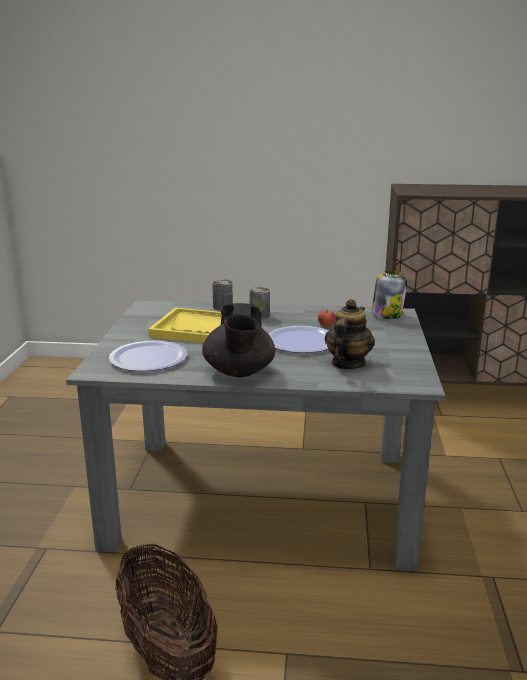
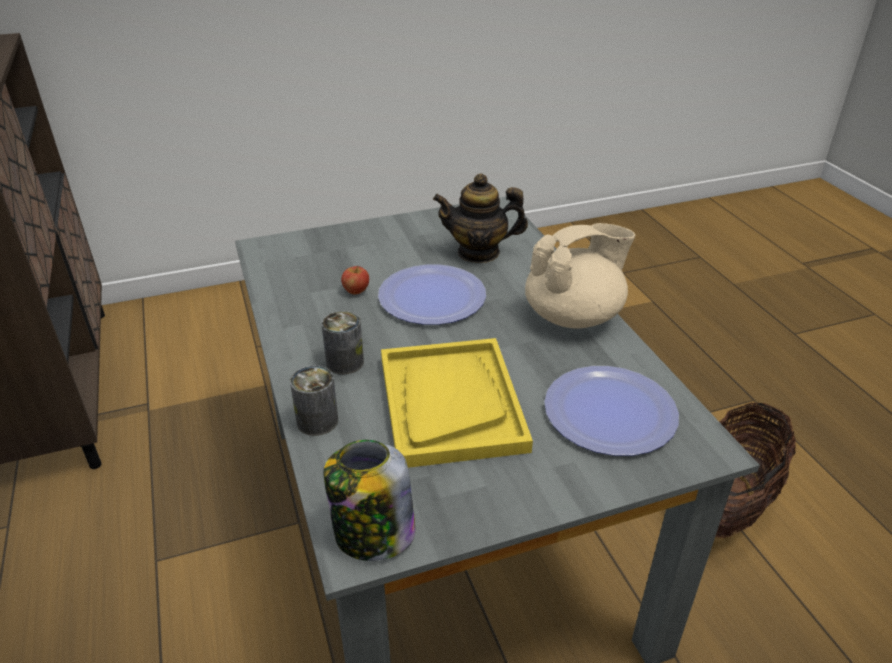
camera: 115 degrees left, 15 degrees up
black teapot [202,303,275,377] -> beige teapot [525,223,635,328]
jar [372,270,407,319] -> jar moved to [324,440,415,561]

